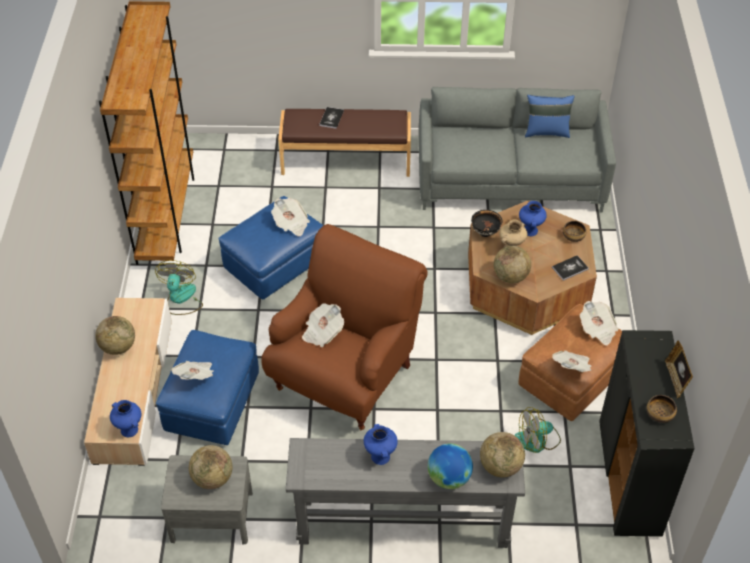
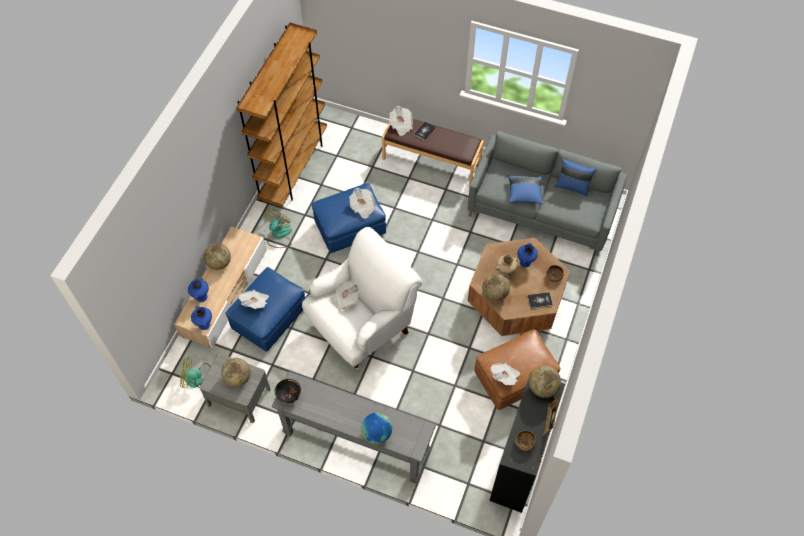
camera: 20 degrees right, 10 degrees up
brown armchair [261,224,428,430] -> white armchair [302,227,422,369]
blue vase [364,424,397,465] -> blue vase moved to [188,278,209,302]
black bowl [471,210,502,237] -> black bowl moved to [275,379,301,404]
globe [480,432,525,478] -> globe moved to [529,366,561,398]
fan [515,407,561,453] -> fan moved to [180,357,211,389]
newspaper [580,301,619,346] -> newspaper moved to [389,106,413,136]
none -> blue pillow [508,175,543,204]

